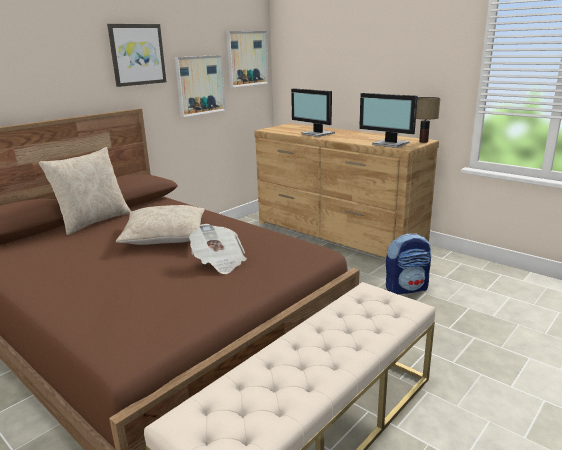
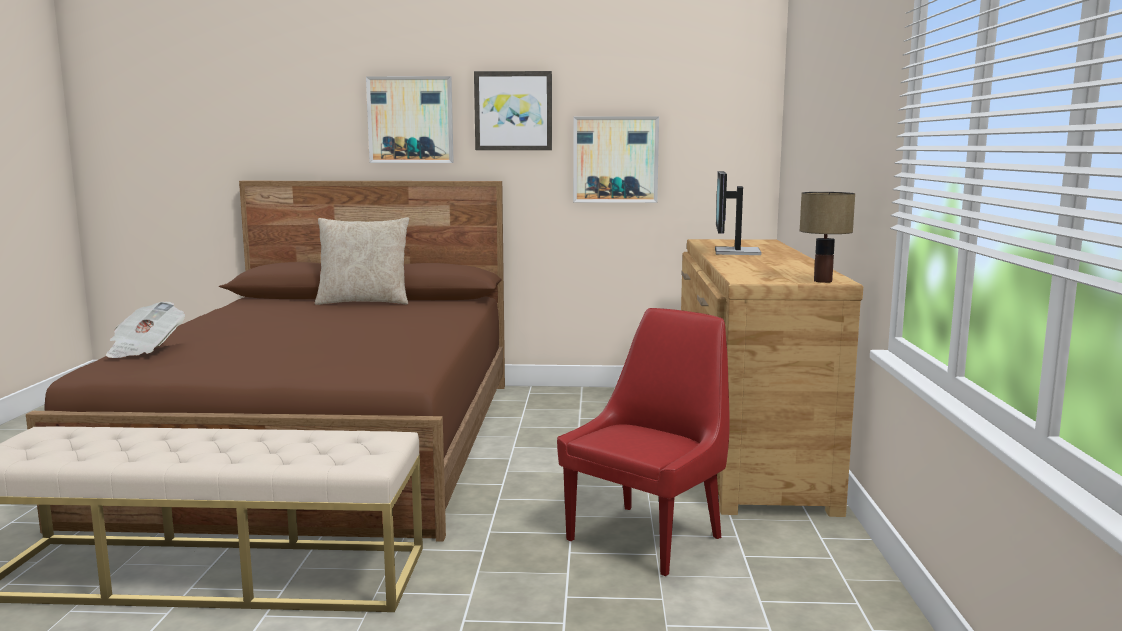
camera: 50 degrees right, 10 degrees down
beige pillow [116,205,205,245] -> none
newspaper [189,224,247,274] -> newspaper moved to [106,301,185,358]
picture [227,31,268,88] -> picture moved to [366,76,454,163]
monitor [359,93,418,148] -> none
backpack [386,233,431,294] -> red chair [557,308,730,576]

